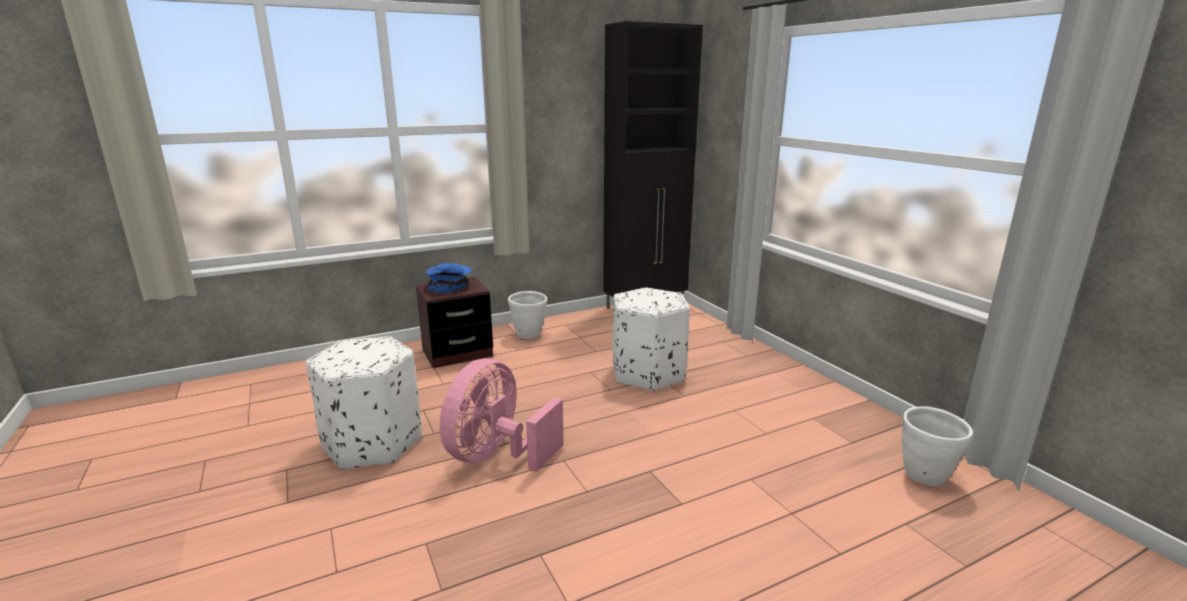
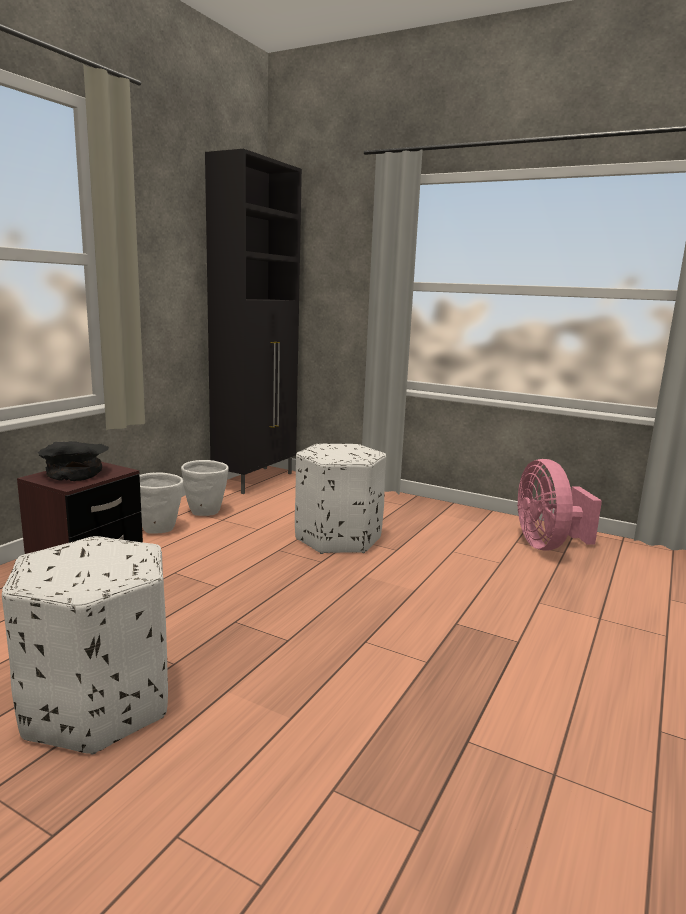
camera: 35 degrees left, 5 degrees down
blue bowl [424,263,472,293] -> black bowl [38,441,109,481]
pink fan [440,359,564,472] -> pink fan moved to [517,459,602,551]
white planter [902,406,973,486] -> white planter moved to [181,460,229,516]

